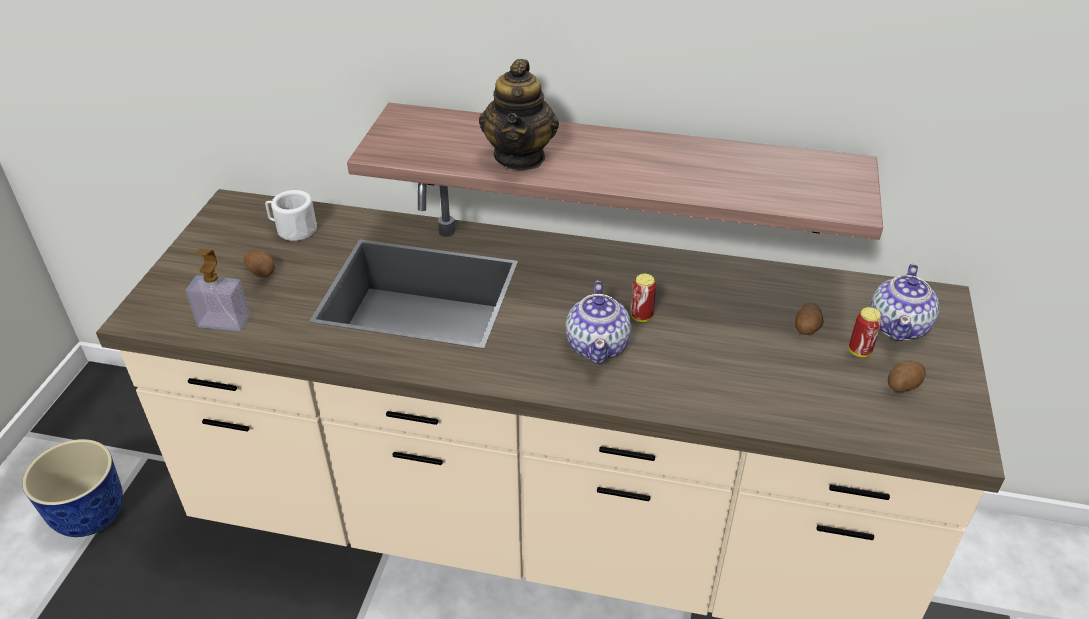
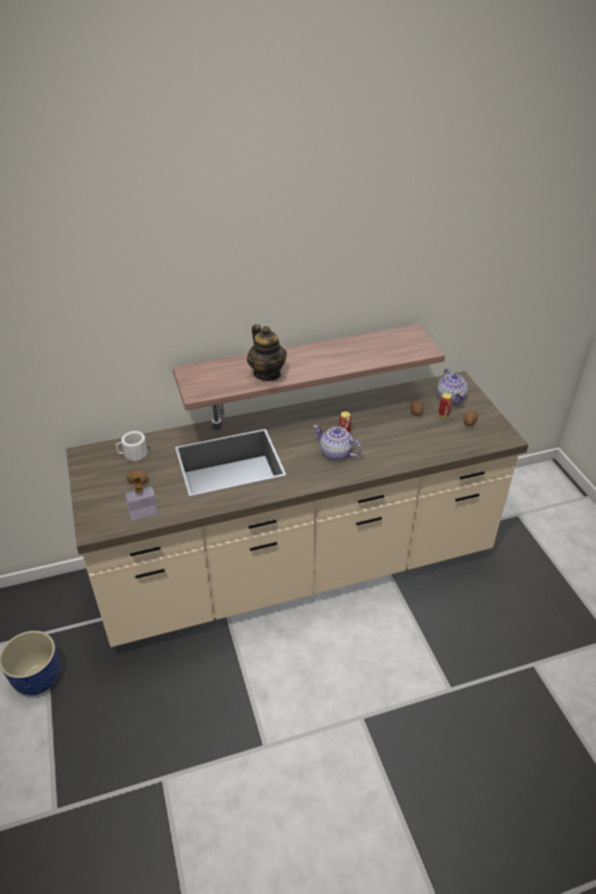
camera: 30 degrees left, 0 degrees up
teapot [566,280,631,364] -> teapot turned 150 degrees clockwise [313,425,362,461]

